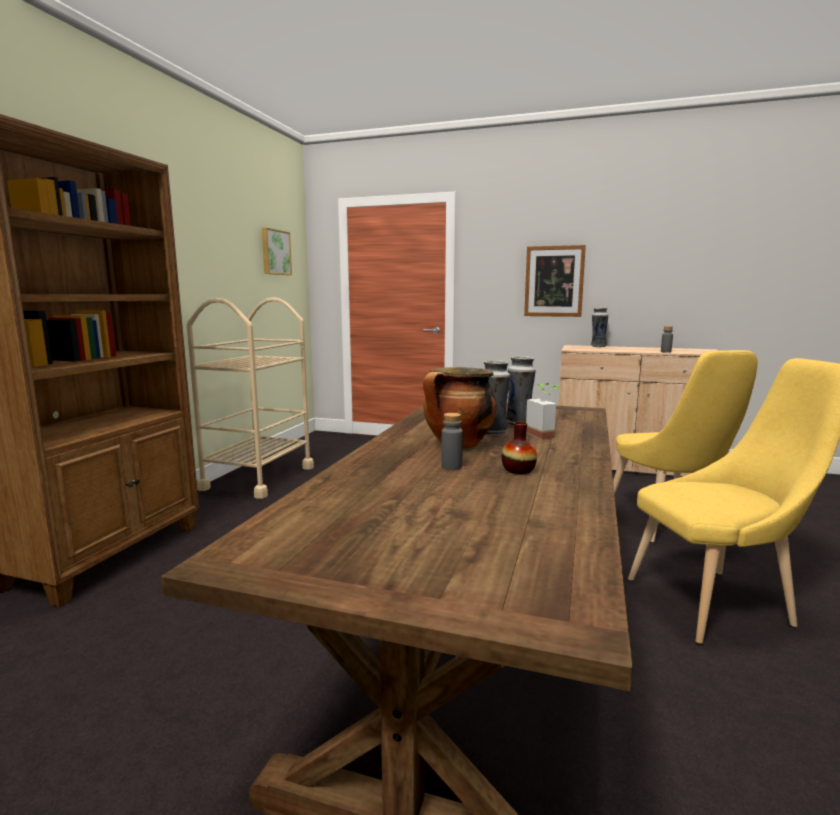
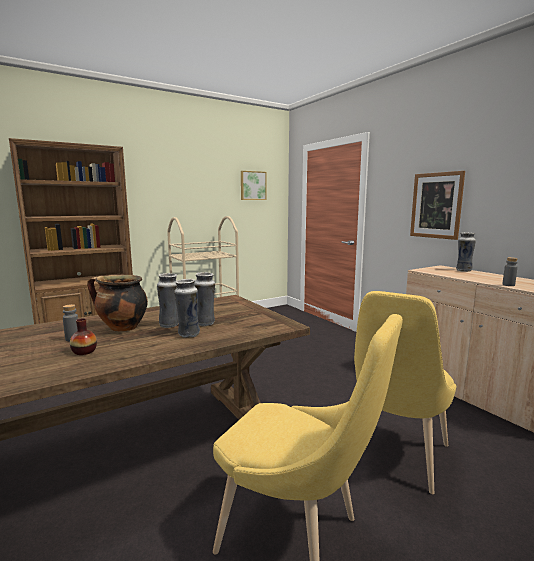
camera: 40 degrees right, 0 degrees up
potted plant [526,383,560,439] -> vase [174,279,200,338]

